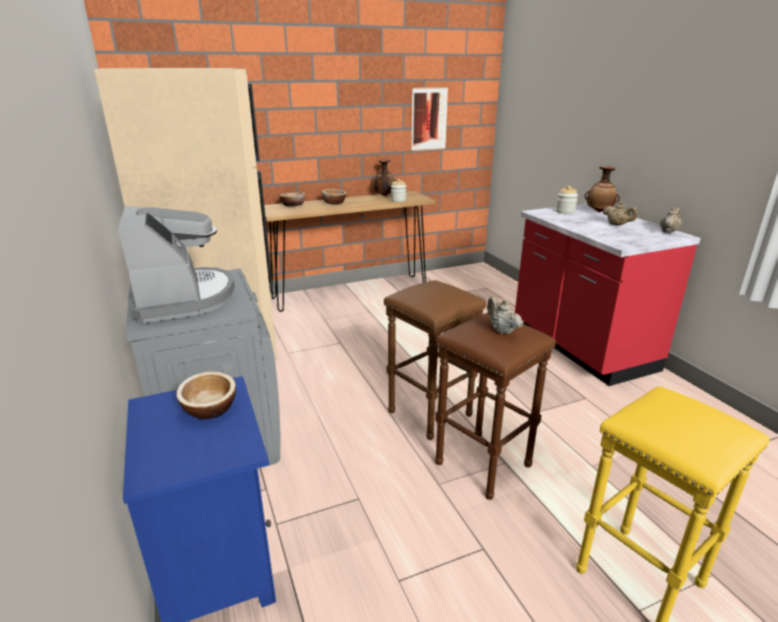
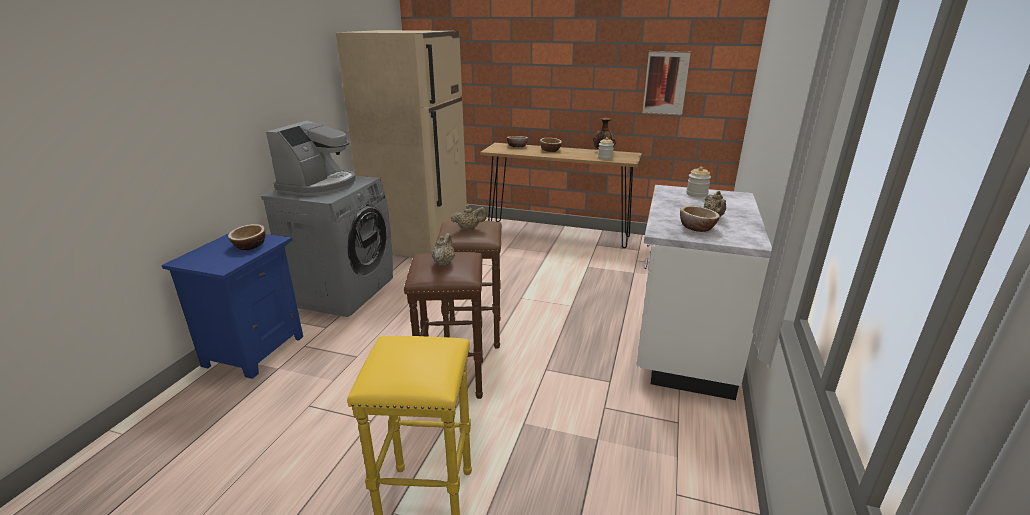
camera: 40 degrees right, 0 degrees up
red counter [515,203,700,386] -> white counter [637,185,772,400]
vase [585,166,620,212] -> none
beige teapot [660,207,681,233] -> beige teapot moved to [451,205,487,230]
none -> bowl [680,206,720,232]

